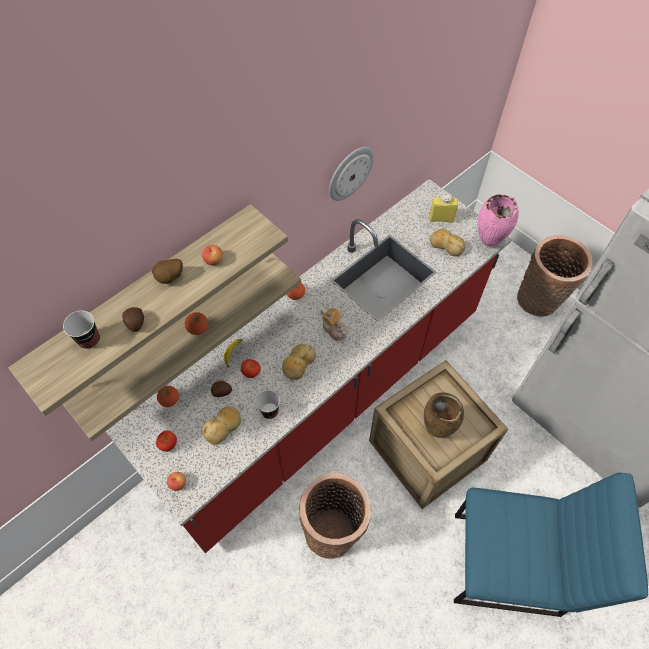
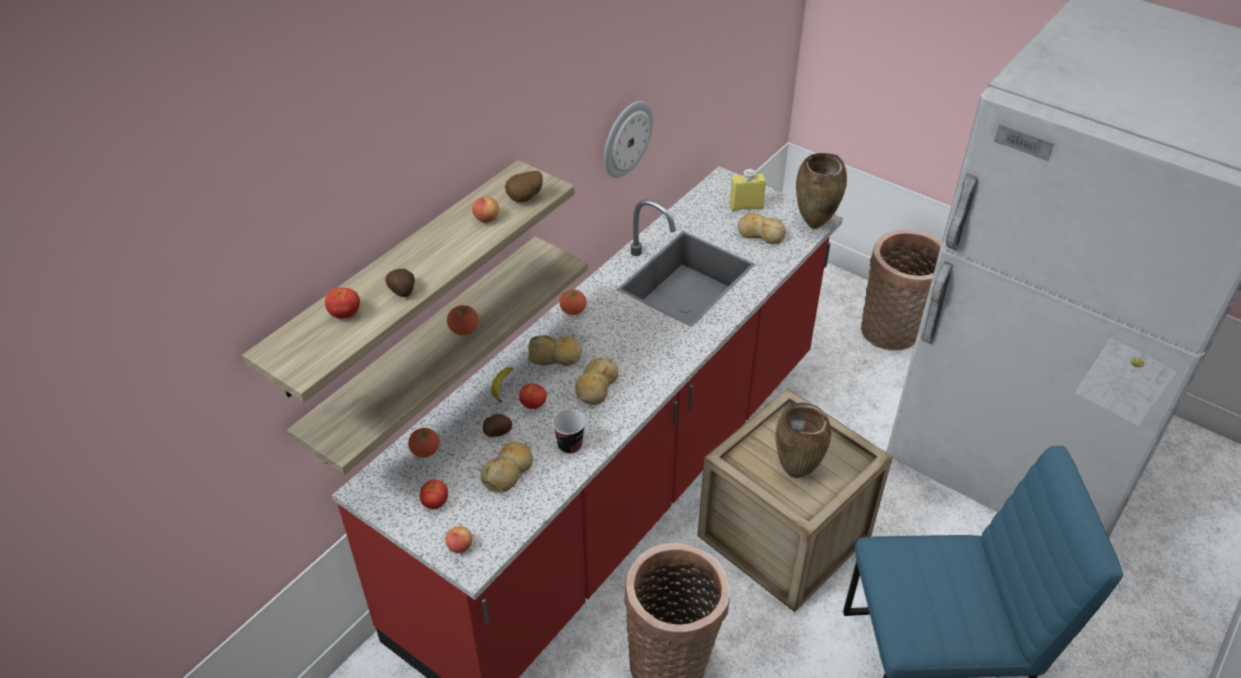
camera: 10 degrees left, 15 degrees down
cup [63,311,100,349] -> tomato [325,287,360,318]
potato [152,259,183,284] -> potato moved to [505,171,543,202]
teapot [321,308,348,341] -> none
pink vase [478,194,519,246] -> brown vase [796,153,847,229]
none -> bread [528,335,583,366]

